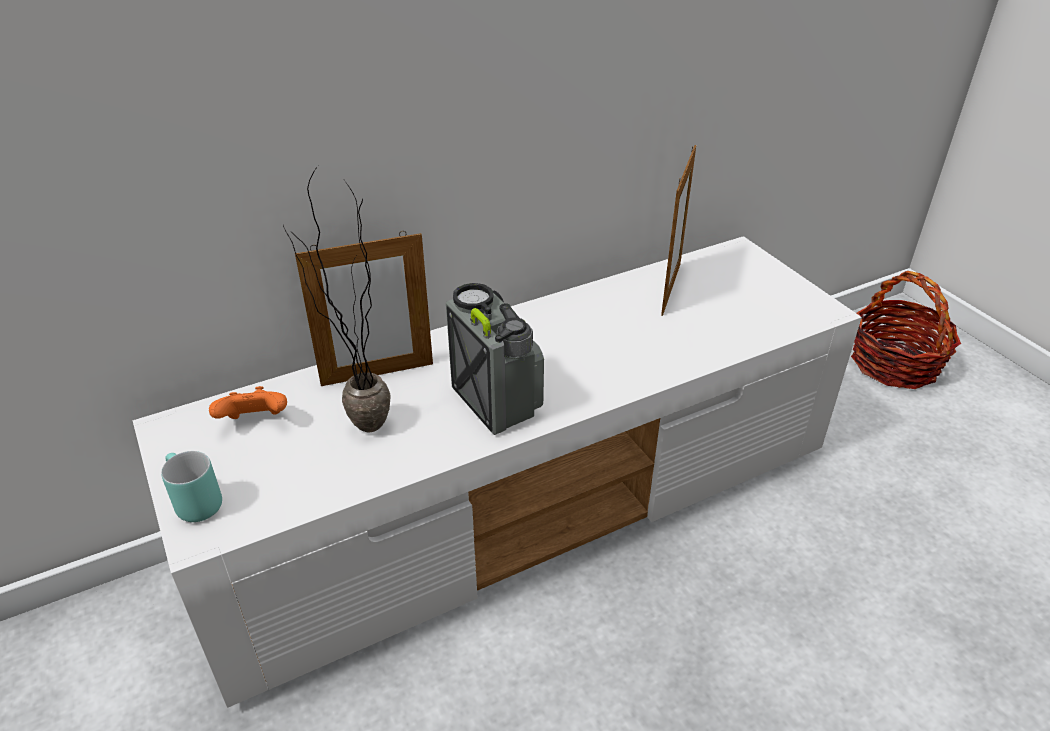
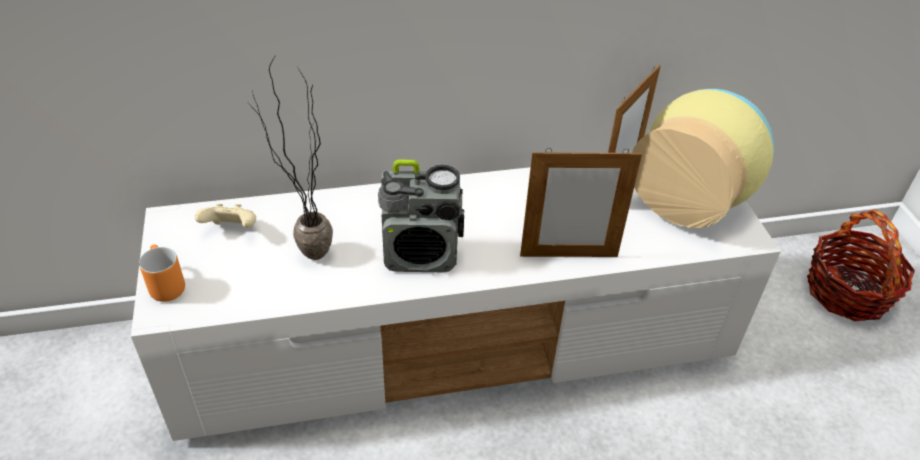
camera: 15 degrees right, 5 degrees up
turquoise mug [161,451,222,522] -> orange mug [139,245,185,302]
orange game controller [209,386,287,419] -> beige game controller [195,204,256,228]
picture frame [295,231,433,386] -> picture frame moved to [520,148,642,257]
radio [446,283,544,435] -> radio turned 105 degrees clockwise [378,160,464,272]
none -> vase [632,89,774,228]

